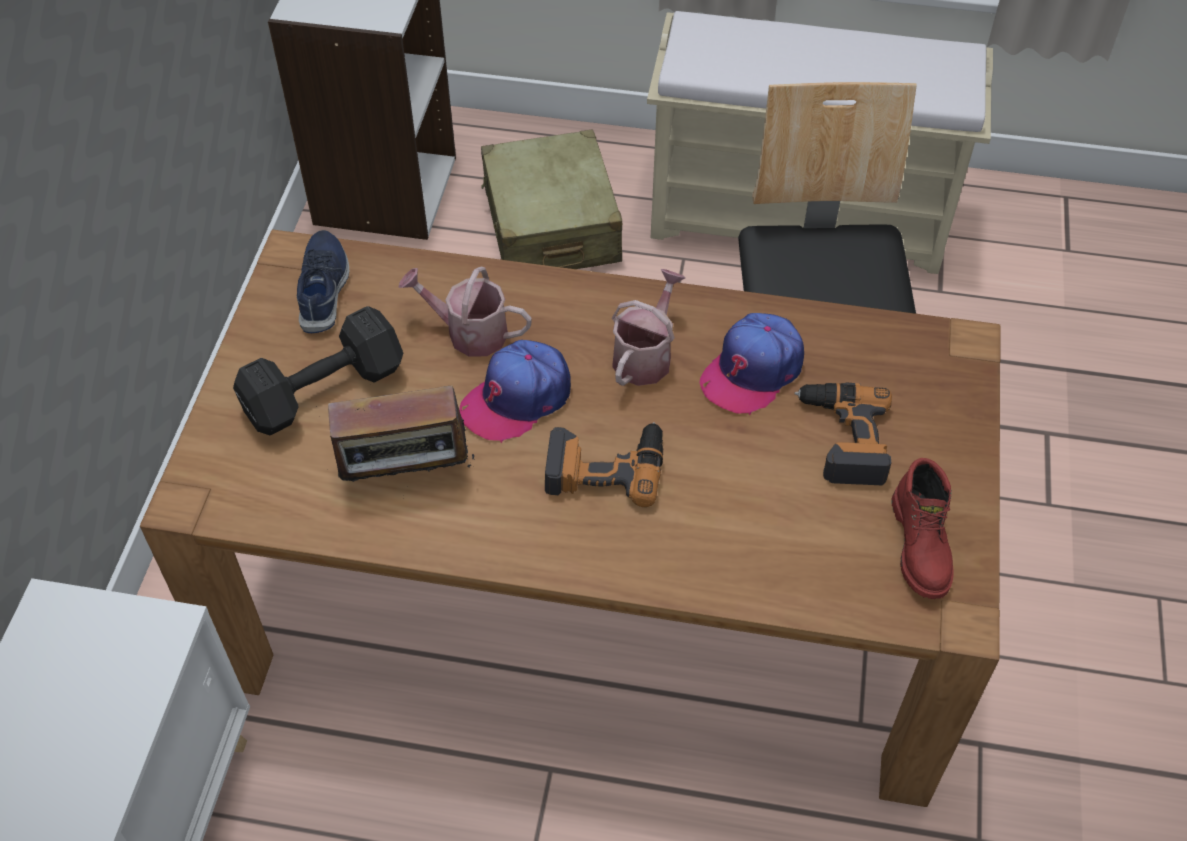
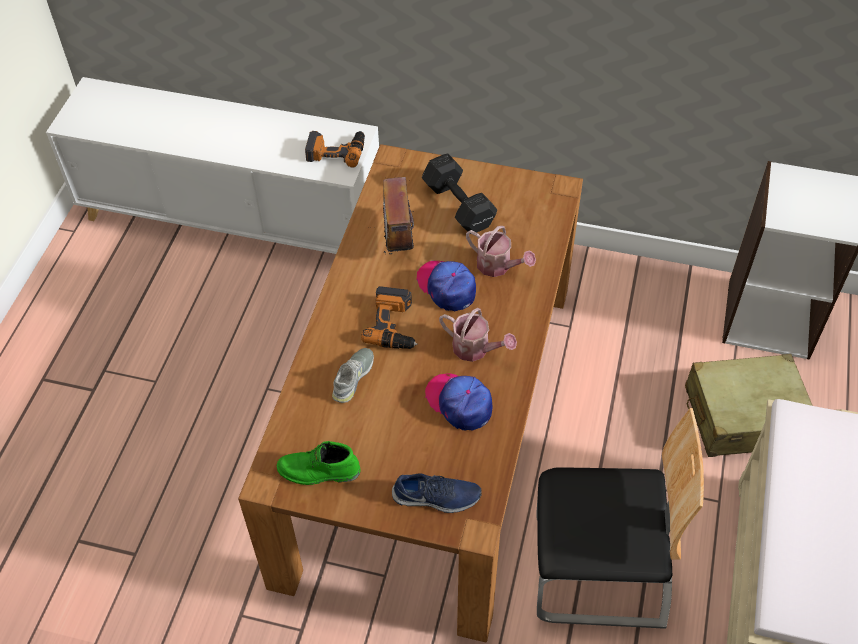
camera: 95 degrees right, 0 degrees up
blue shoe [297,230,349,333] -> blue shoe moved to [392,473,482,513]
watering can [398,267,532,357] -> watering can turned 105 degrees clockwise [466,226,536,277]
power drill [794,383,892,485] -> power drill moved to [305,131,365,168]
red boot [891,458,954,599] -> green boot [277,441,361,485]
none -> grey shoe [332,348,374,403]

